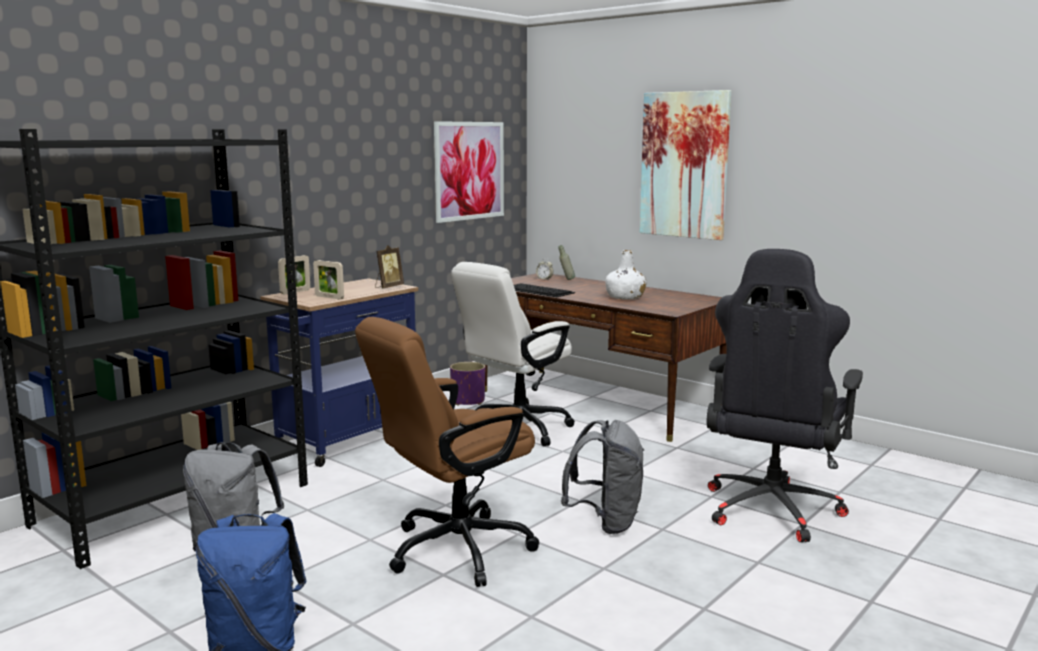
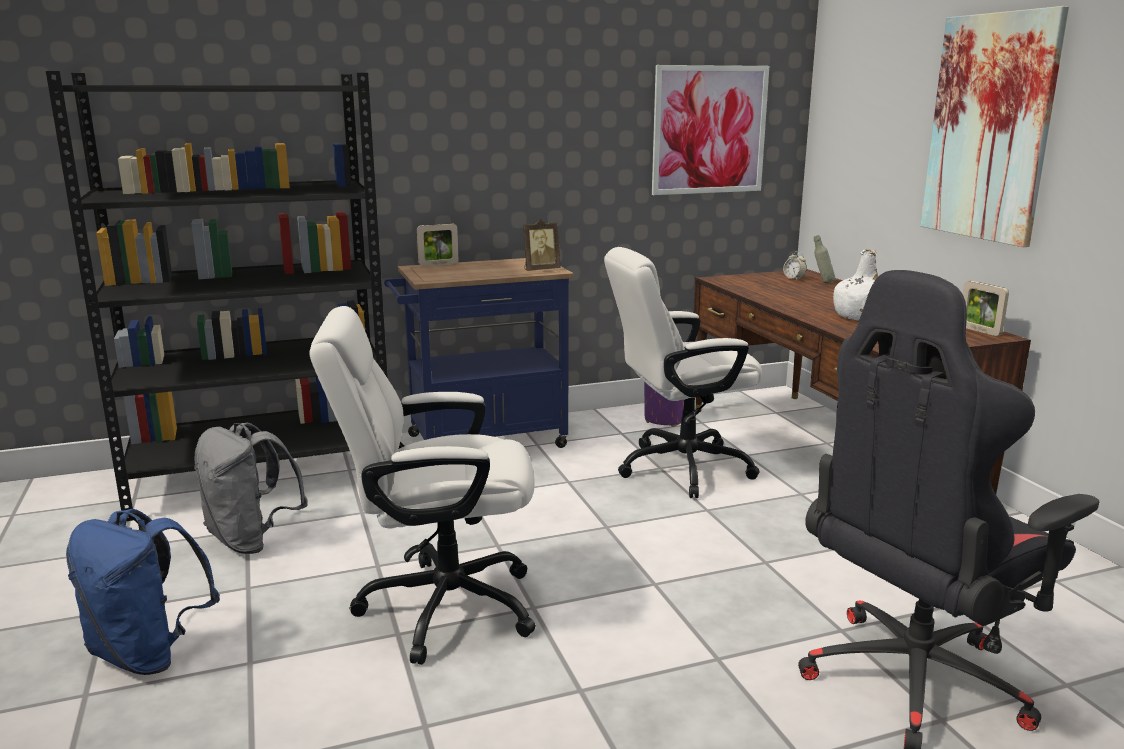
camera: 30 degrees right, 5 degrees up
picture frame [313,260,344,299] -> picture frame moved to [963,281,1009,336]
brown office chair [355,317,539,587] -> white office chair [309,306,536,665]
keyboard [514,283,575,297] -> none
grey backpack [561,420,644,534] -> none

